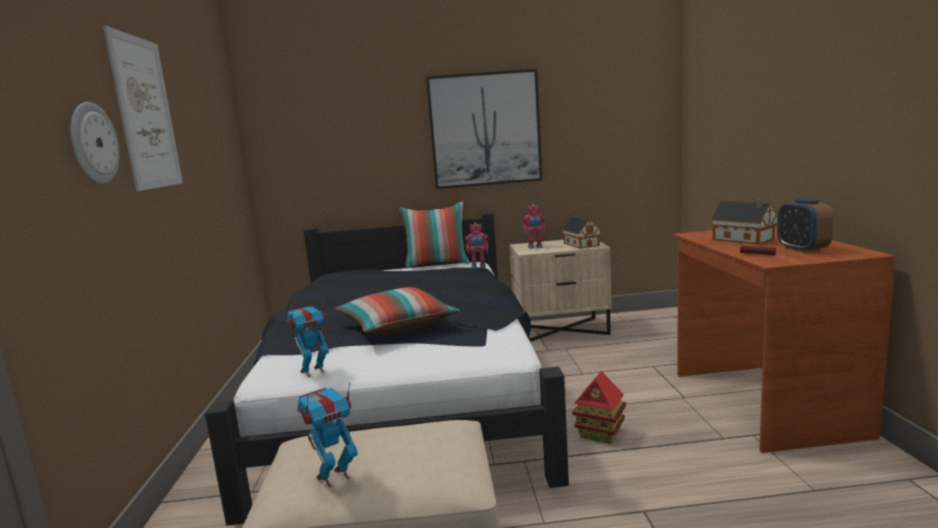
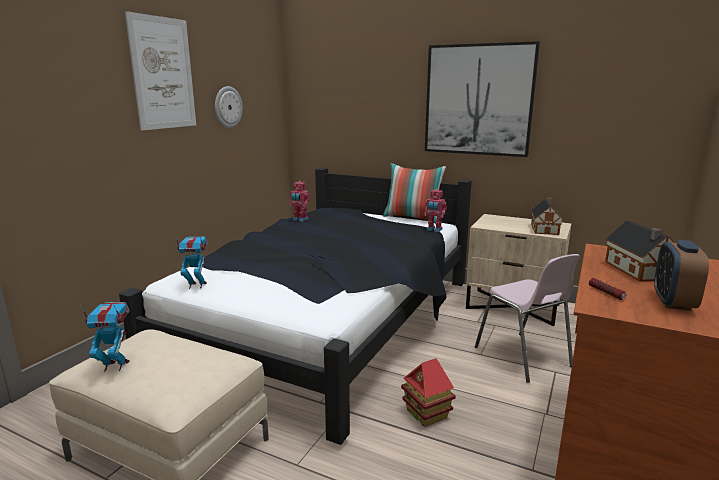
camera: 30 degrees right, 5 degrees up
wall clock [70,102,120,184] -> wall clock moved to [215,86,243,128]
pillow [335,287,459,336] -> none
toy robot [523,204,545,249] -> toy robot moved to [289,181,310,222]
none -> pink chair [475,254,580,383]

